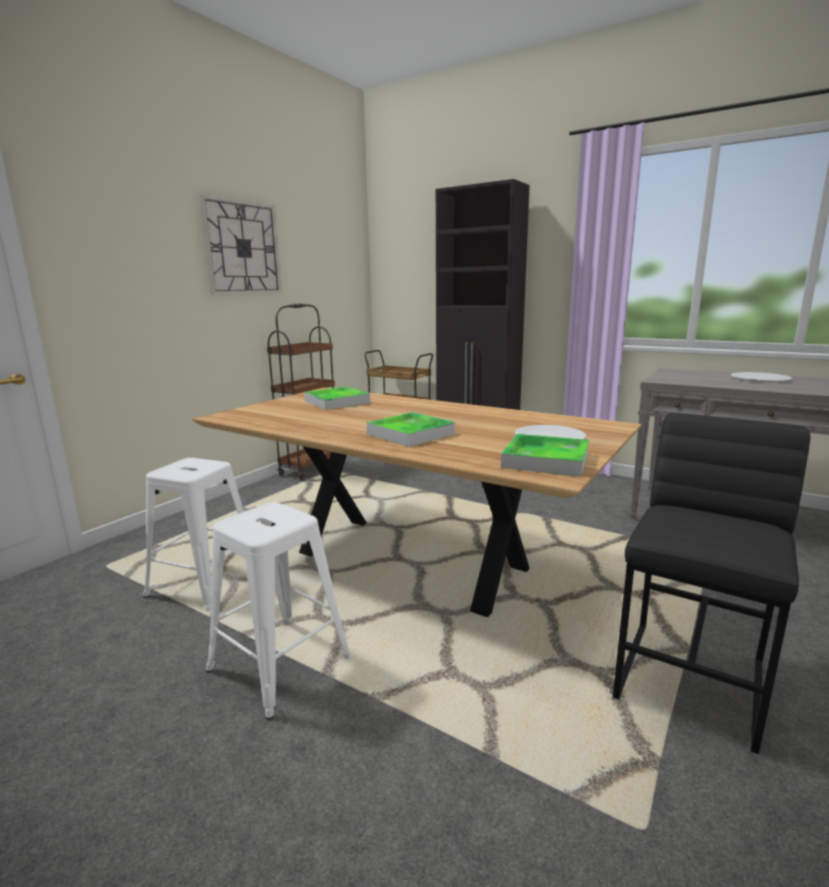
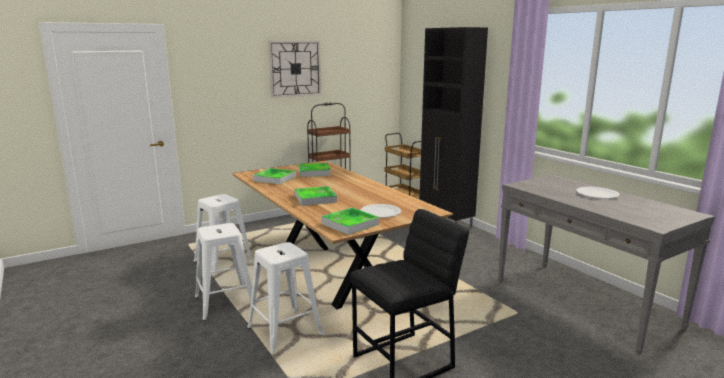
camera: 25 degrees right, 0 degrees up
none -> white stool [247,242,323,353]
none -> tray [253,168,296,184]

